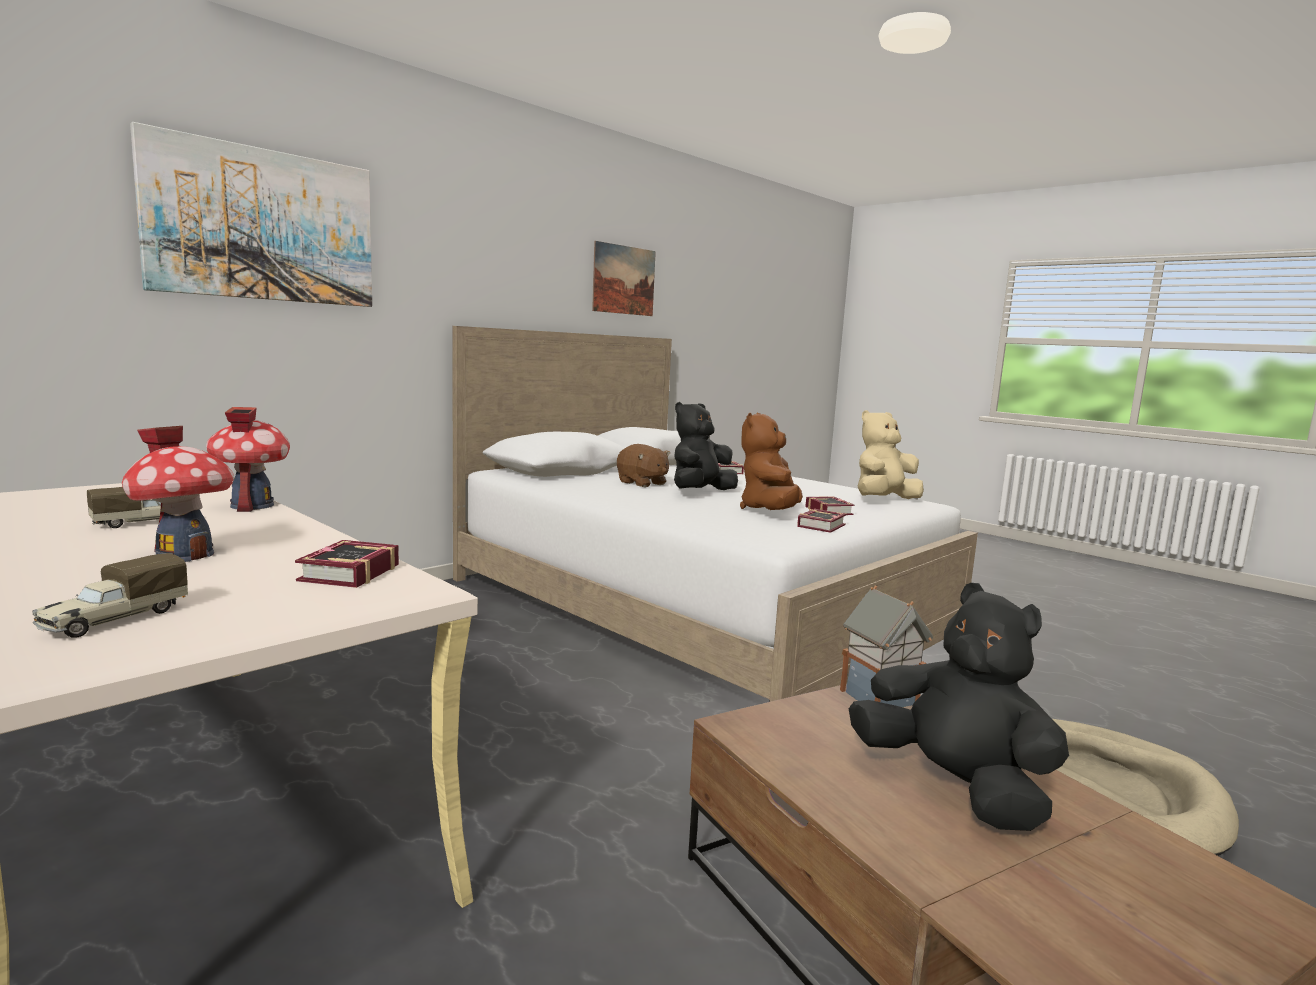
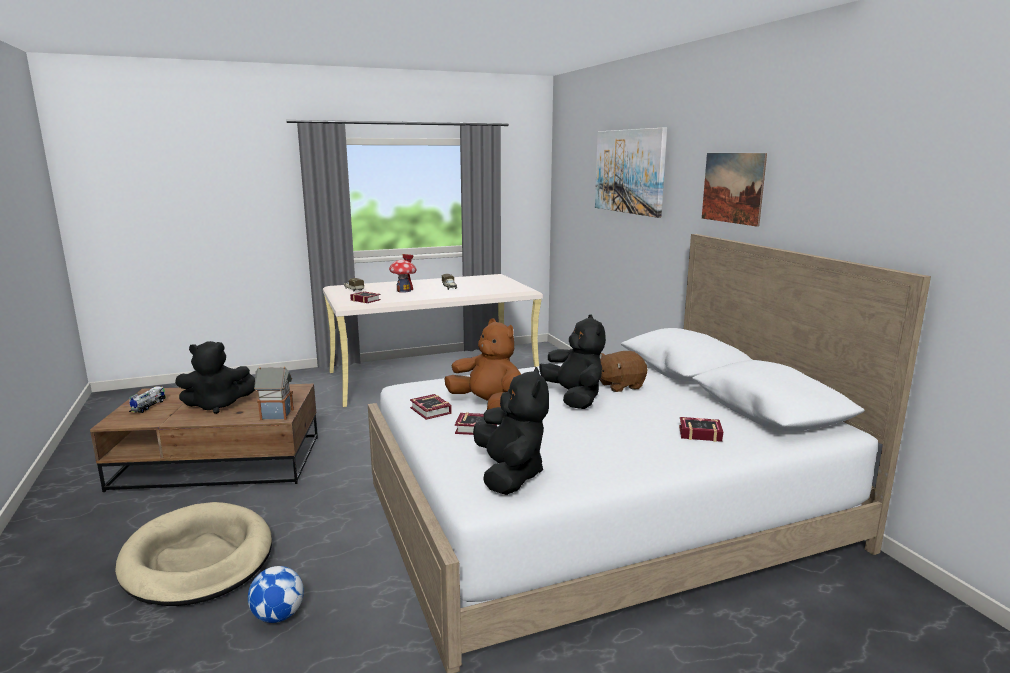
camera: 115 degrees right, 5 degrees up
toy house [206,407,290,512] -> none
picture [592,241,656,316] -> picture moved to [702,153,767,227]
beige plush toy [858,410,924,499] -> black plush toy [473,366,549,495]
none -> toy truck [129,386,166,413]
none -> football [248,566,304,623]

